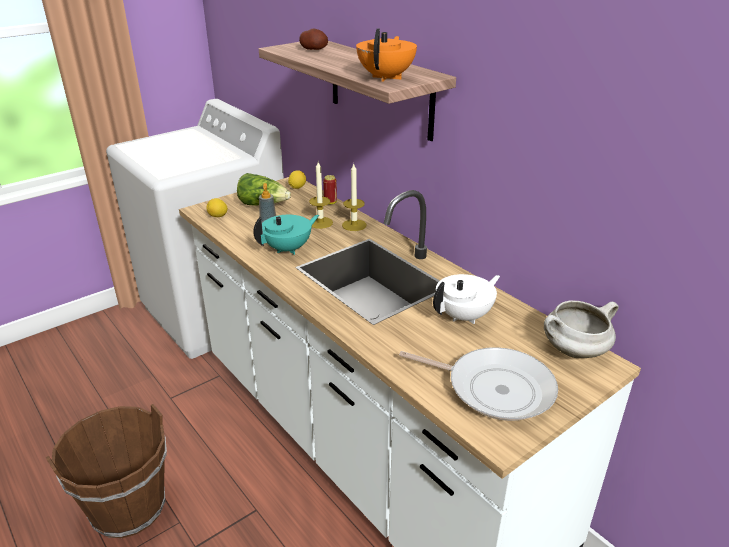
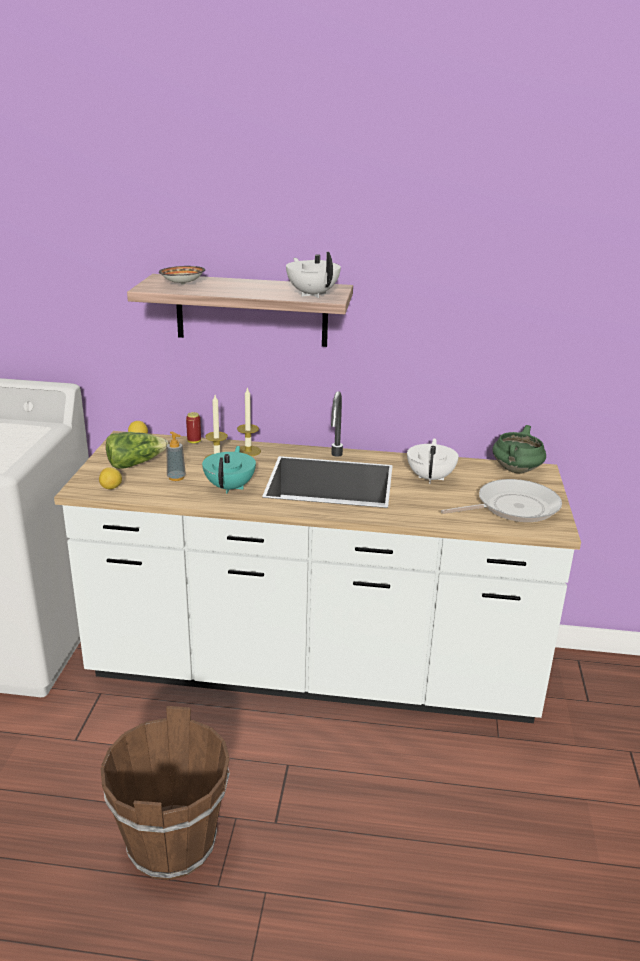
camera: 45 degrees left, 5 degrees down
potato [299,28,328,50] -> bowl [159,266,205,284]
orange teapot [356,29,417,82] -> white teapot [286,252,341,298]
white cooking pot [544,301,619,358] -> green cooking pot [492,425,546,474]

